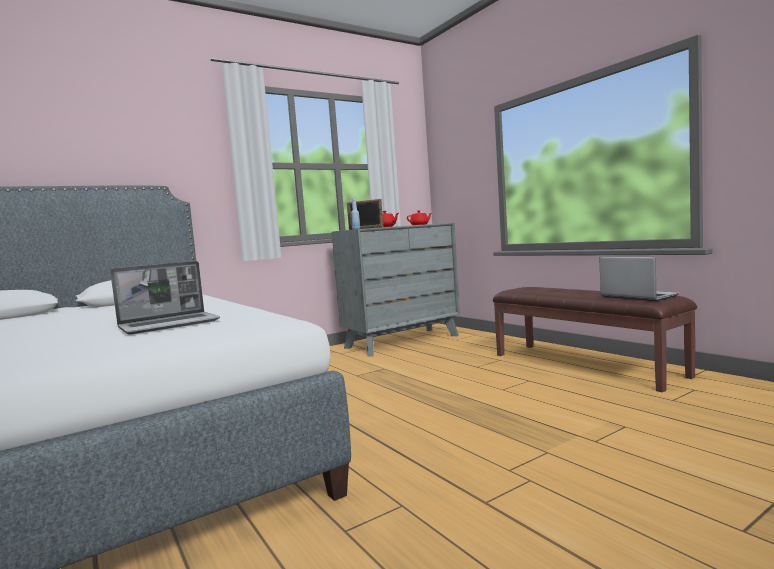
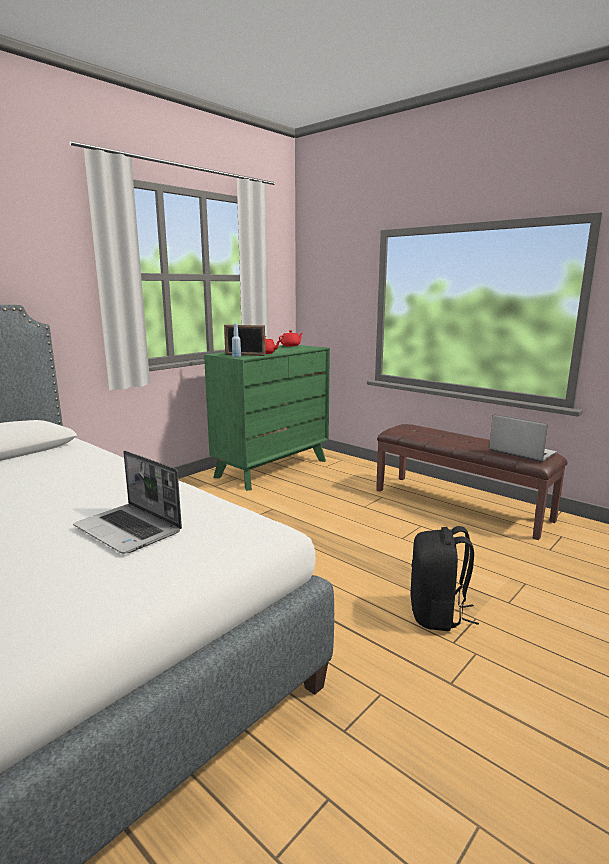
camera: 15 degrees left, 10 degrees up
laptop [110,261,220,335] -> laptop turned 90 degrees clockwise [73,451,182,554]
grey dresser [332,223,460,357] -> green dresser [204,345,330,491]
none -> black backpack [411,526,479,631]

